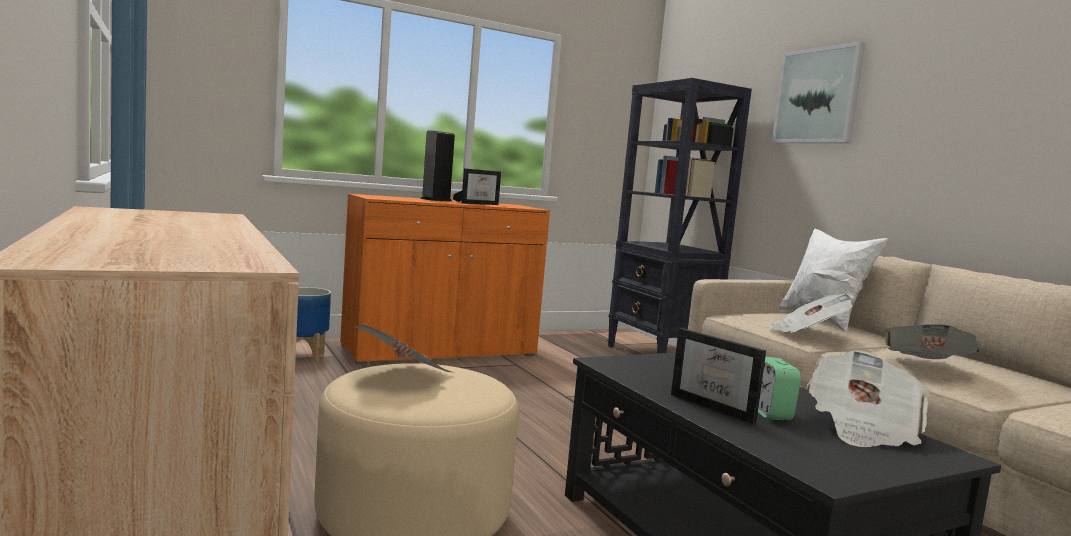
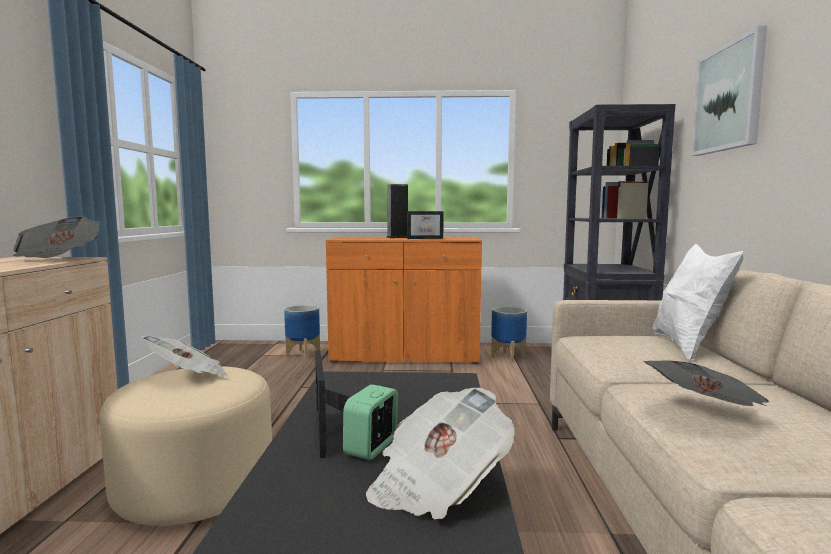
camera: 30 degrees right, 0 degrees up
newspaper [767,294,855,333] -> newspaper moved to [13,216,100,258]
none -> planter [491,307,527,362]

